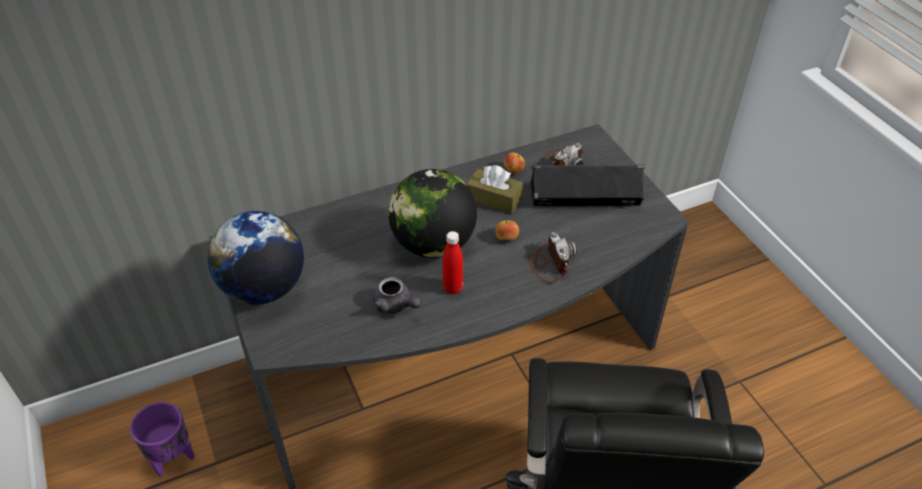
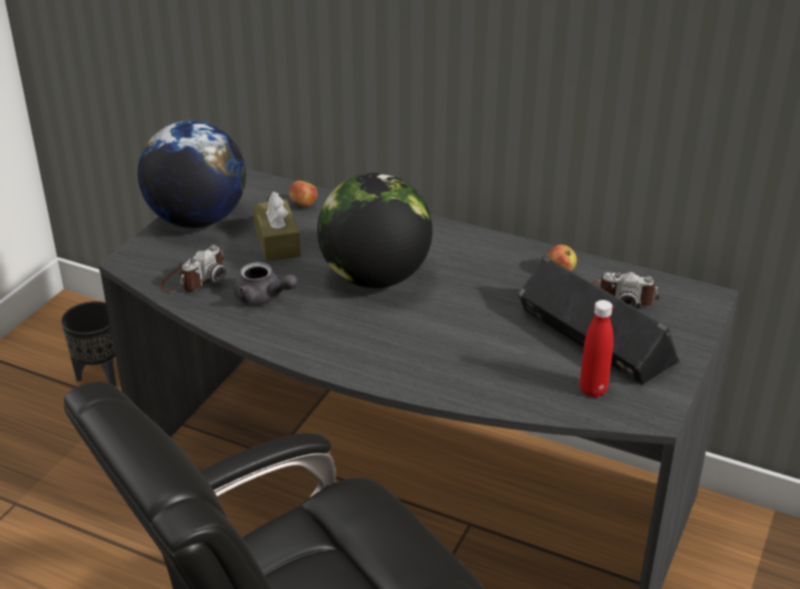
camera: 50 degrees right, 10 degrees down
purple planter [130,402,195,477] -> black planter [61,301,116,386]
grey teapot [373,277,422,314] -> grey teapot turned 60 degrees counterclockwise [234,262,298,305]
red bottle [443,231,463,294] -> red bottle moved to [580,300,614,398]
brown tissue box [467,165,523,214] -> brown tissue box moved to [253,192,301,262]
apple [495,219,519,241] -> apple moved to [289,180,318,207]
camera [528,232,577,283] -> camera moved to [161,245,226,291]

